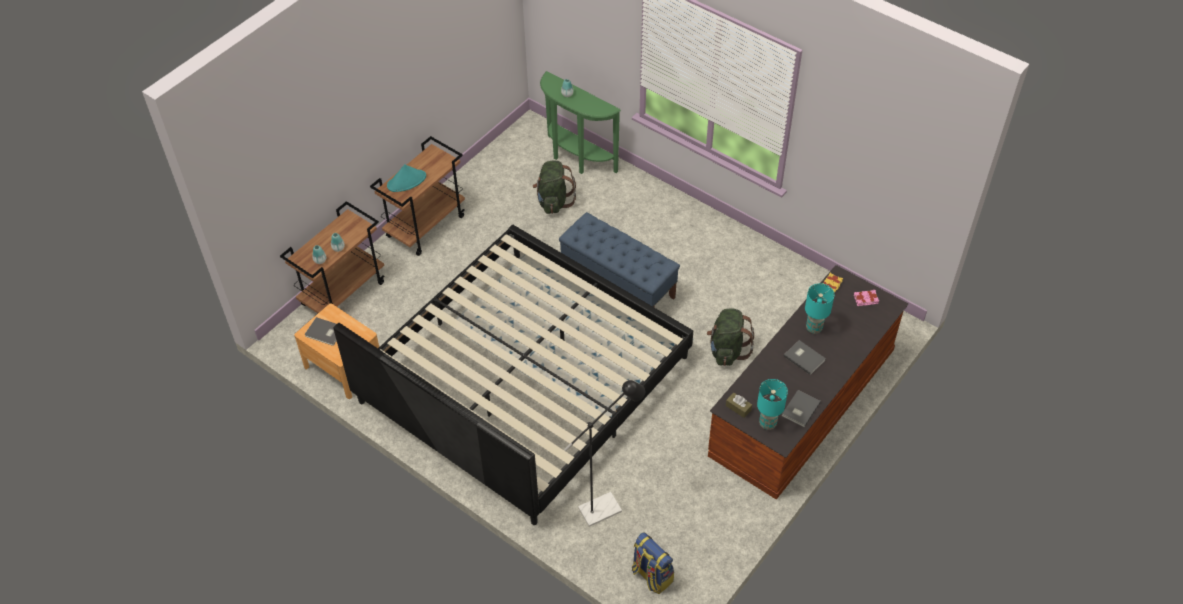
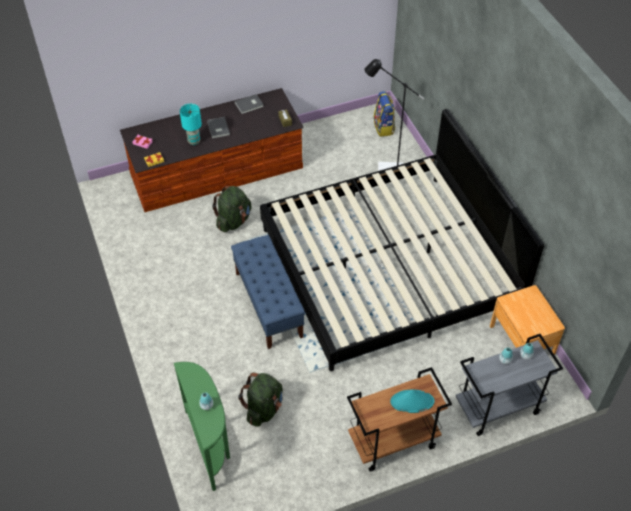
camera: 150 degrees left, 0 degrees up
brown cart [280,201,385,313] -> grey cart [456,334,563,436]
grey book [304,317,337,346] -> none
turquoise table lamp [757,379,788,430] -> none

